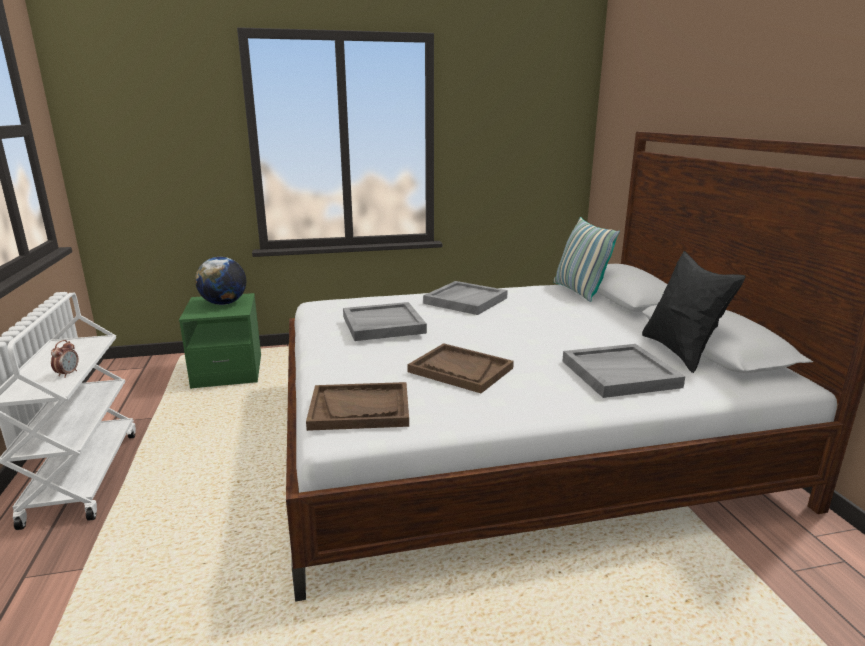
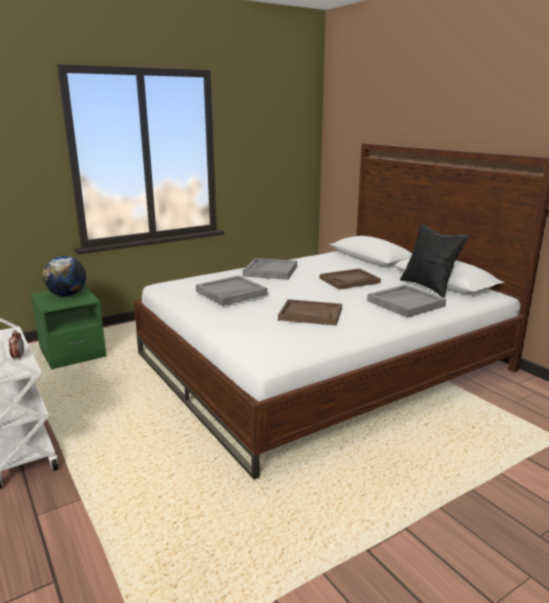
camera: 20 degrees left, 0 degrees up
brown tray [306,382,409,431] -> brown tray moved to [320,268,381,289]
pillow [554,217,620,302] -> none

